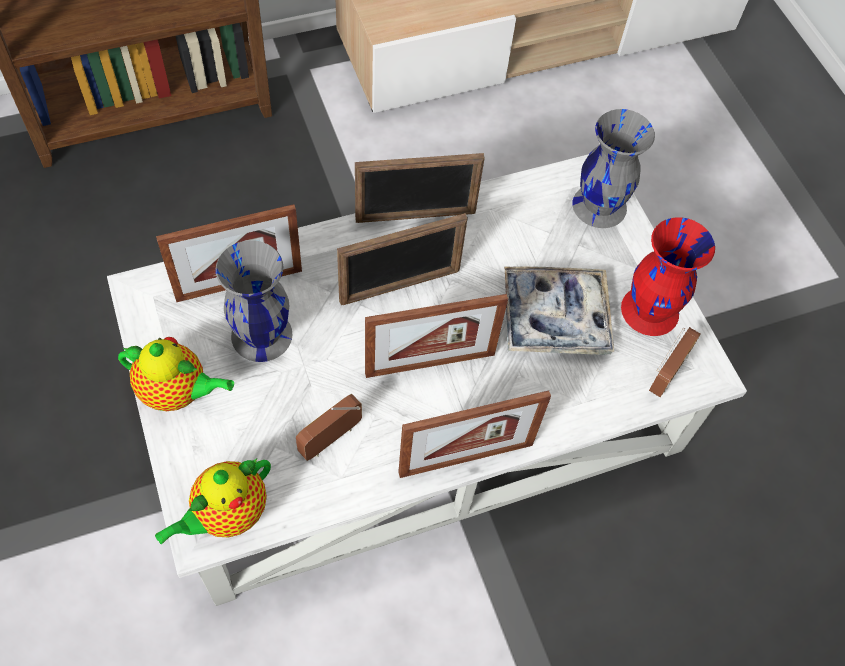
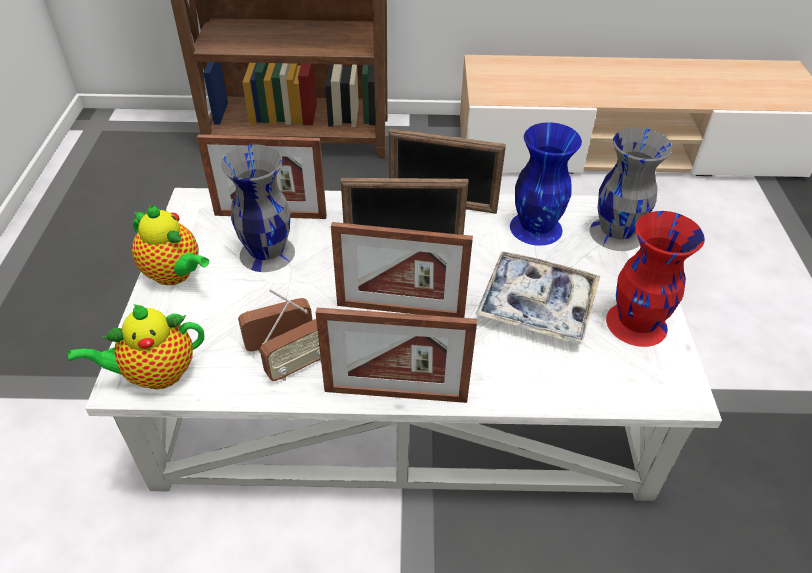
camera: 25 degrees right, 15 degrees down
radio [649,327,701,397] -> radio moved to [260,301,321,381]
none -> blue vase [510,122,582,246]

